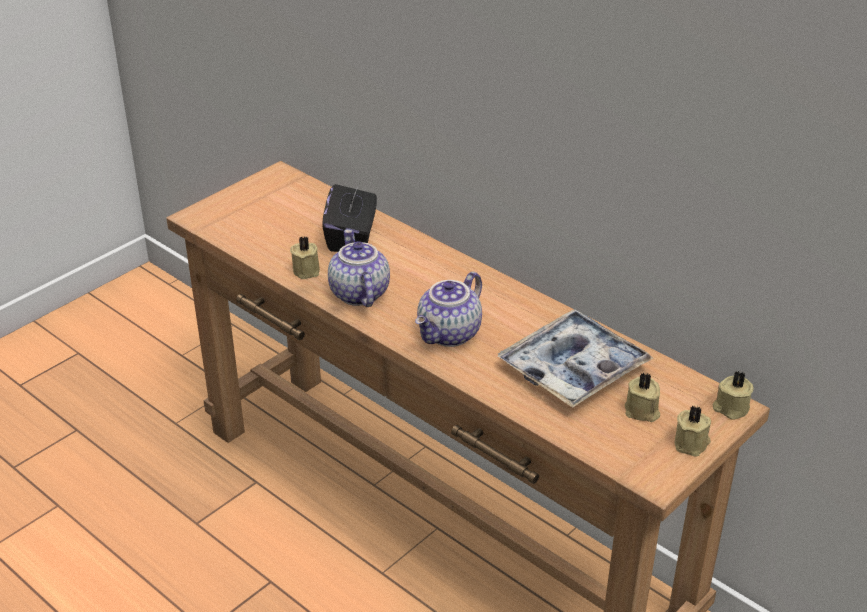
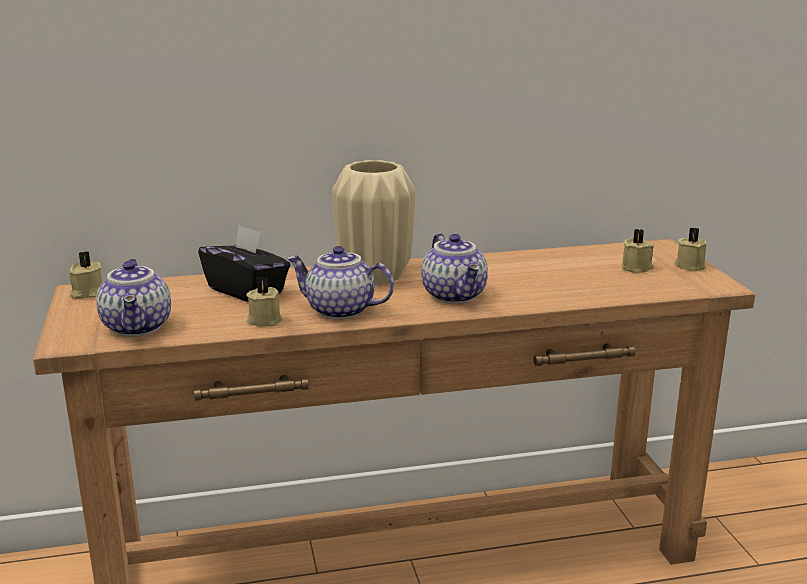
camera: 55 degrees left, 15 degrees down
tray [497,309,653,408] -> none
beige candle [713,371,754,420] -> beige candle moved to [70,251,103,299]
none -> teapot [96,259,171,337]
none -> beige vase [332,160,415,285]

